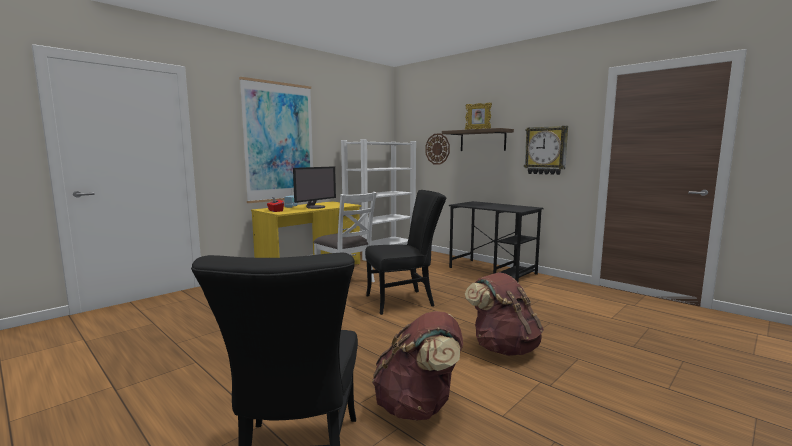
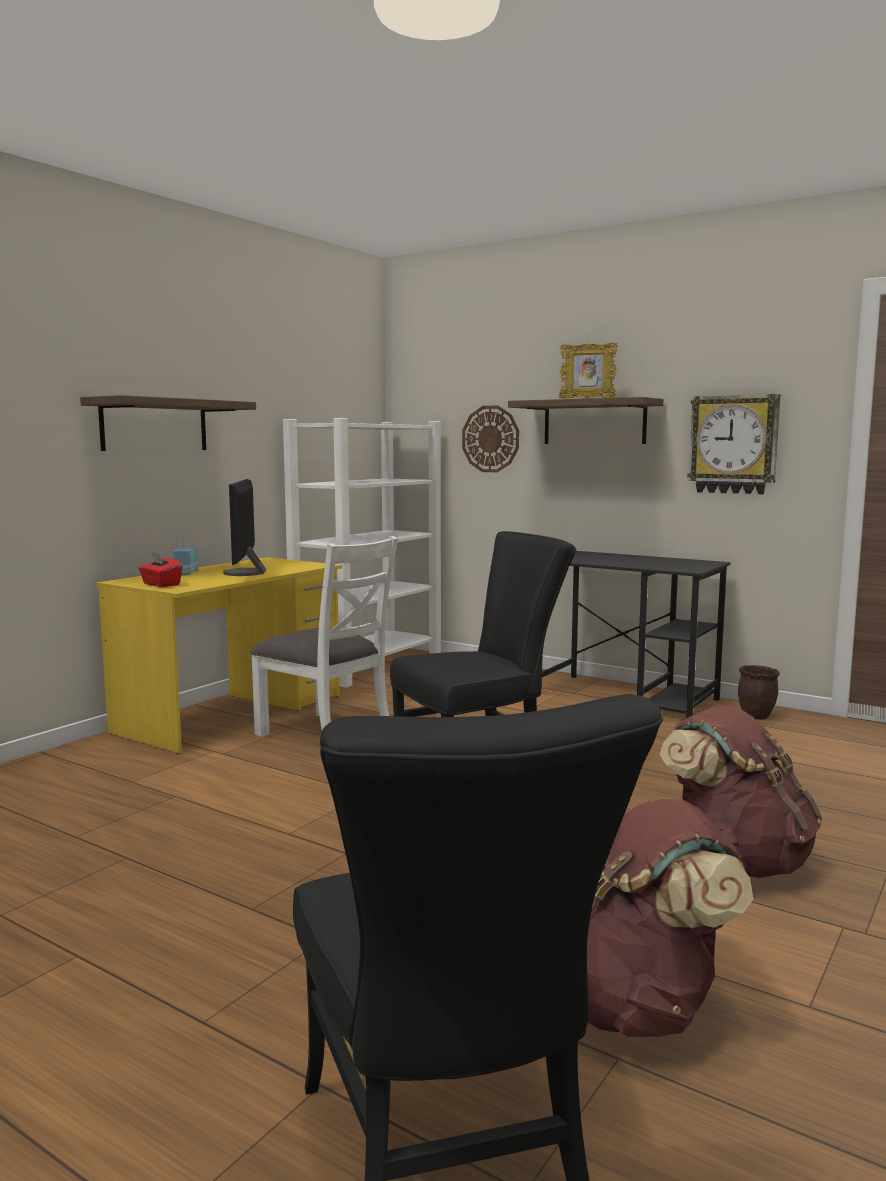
camera: 10 degrees left, 0 degrees up
picture [239,77,313,203] -> shelf [80,395,256,451]
monitor [293,166,336,209] -> monitor turned 150 degrees clockwise [223,479,266,576]
none -> brown planter [738,665,780,720]

